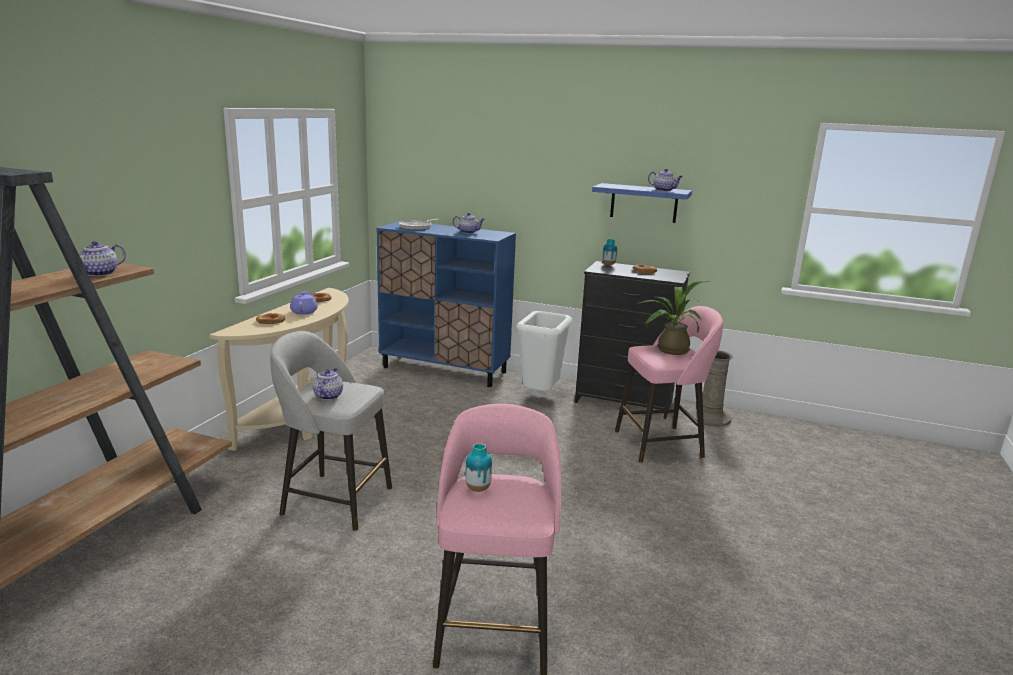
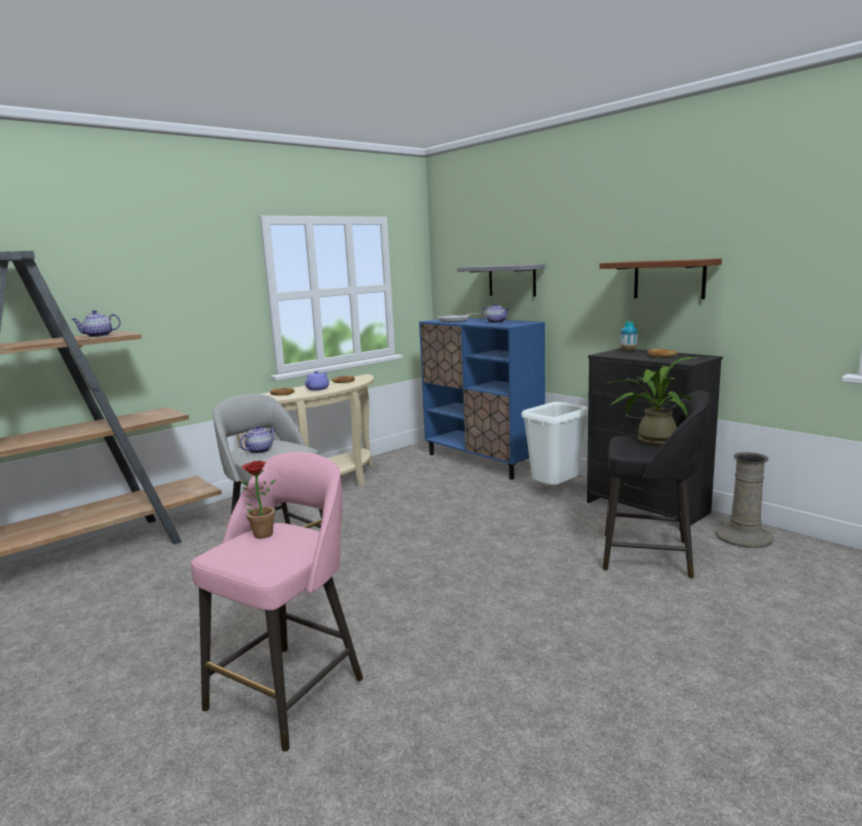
camera: 30 degrees right, 5 degrees down
vase [465,443,492,492] -> potted plant [241,460,276,539]
blue shelf [592,183,692,223] -> brown shelf [599,259,722,299]
pink stool [615,306,723,463] -> black stool [603,390,711,578]
teapot [648,169,683,192] -> none
none -> grey shelf [457,264,545,296]

